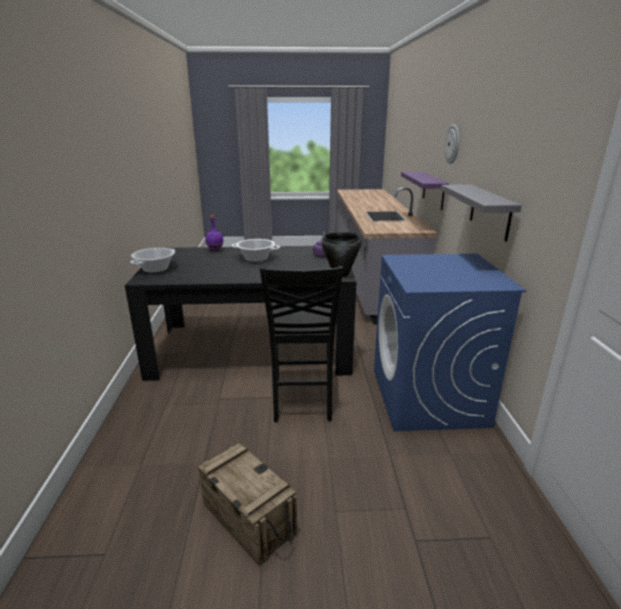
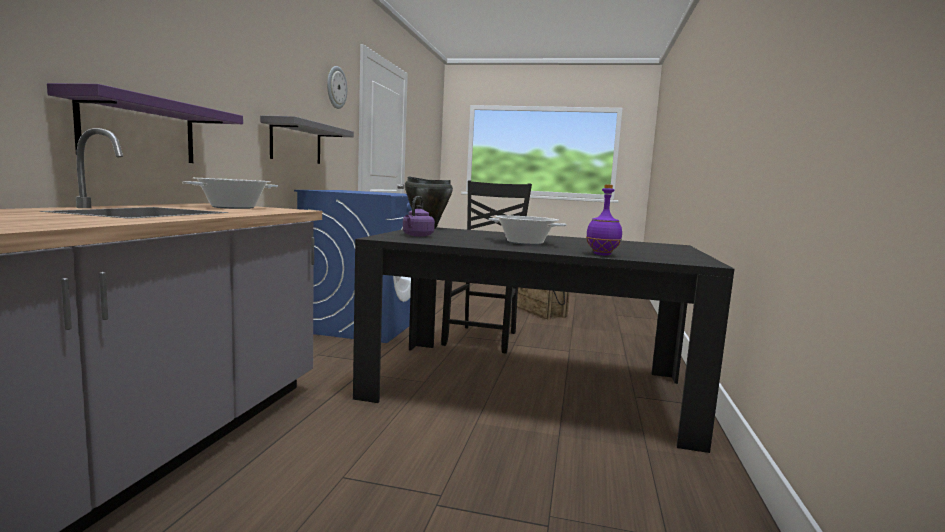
camera: 165 degrees left, 15 degrees down
cooking pot [130,248,175,273] -> cooking pot moved to [182,178,278,209]
wall clock [445,124,459,164] -> wall clock moved to [327,66,347,109]

